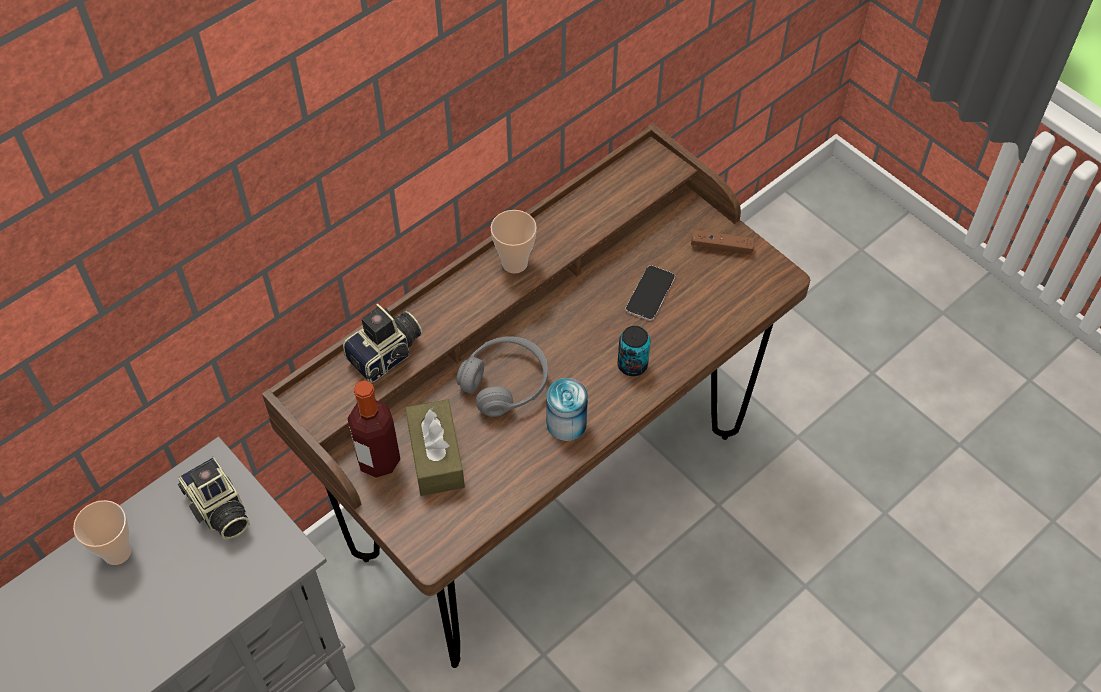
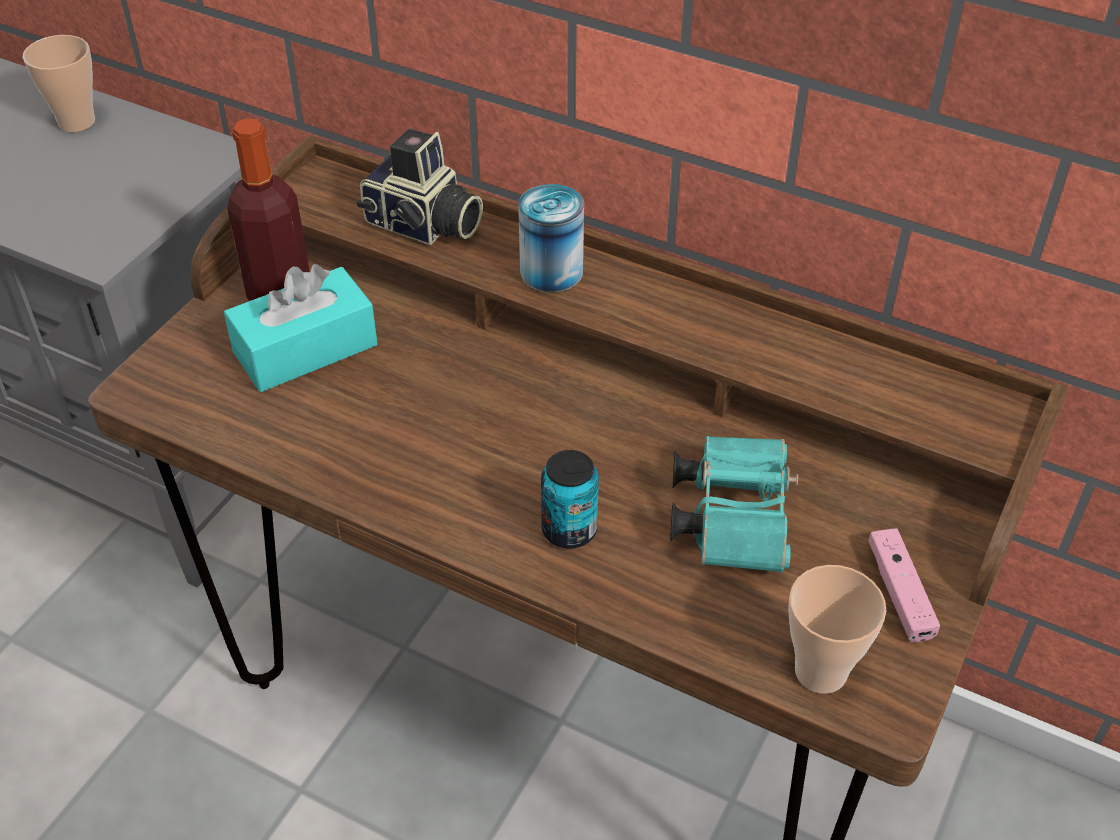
camera: 70 degrees right, 10 degrees down
camera [178,457,250,540] -> none
brown tissue box [405,399,465,496] -> turquoise tissue box [224,264,377,392]
grey headphones [456,336,548,417] -> none
cup [490,210,537,274] -> cup moved to [788,565,886,694]
can [546,378,588,441] -> can moved to [518,184,584,292]
phone [625,265,675,321] -> turquoise binoculars [670,436,798,573]
brown game controller [691,230,755,254] -> pink game controller [868,528,940,642]

